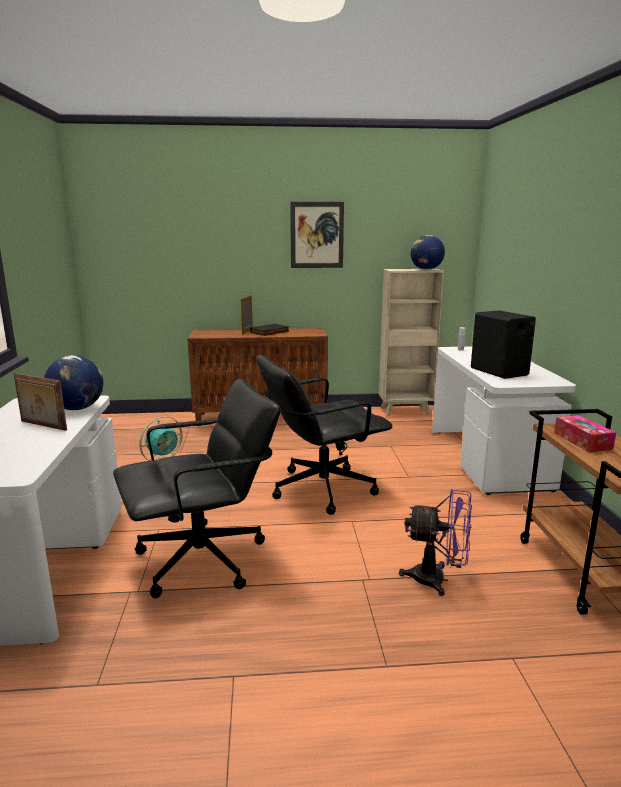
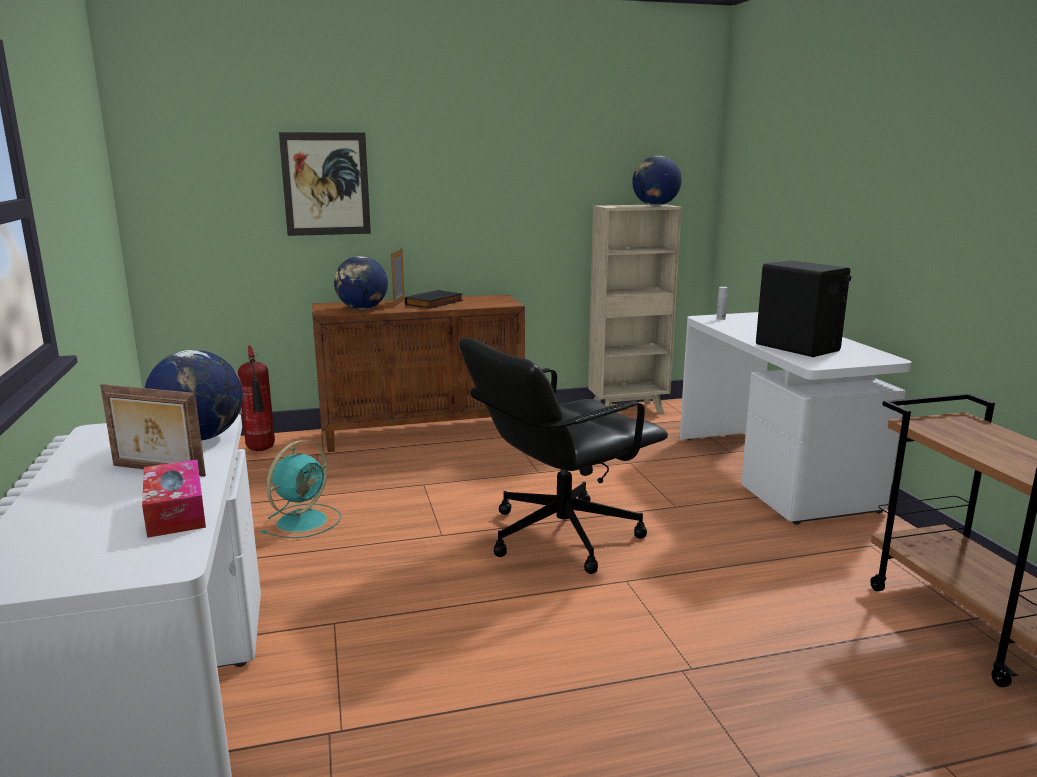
camera: 10 degrees left, 0 degrees up
black office chair [113,378,281,598] -> none
picture [290,202,344,268] -> picture moved to [279,132,371,236]
purple fan [399,489,472,596] -> none
tissue box [554,415,616,452] -> tissue box moved to [142,459,206,538]
none -> fire extinguisher [238,346,275,451]
none -> globe [334,256,388,310]

